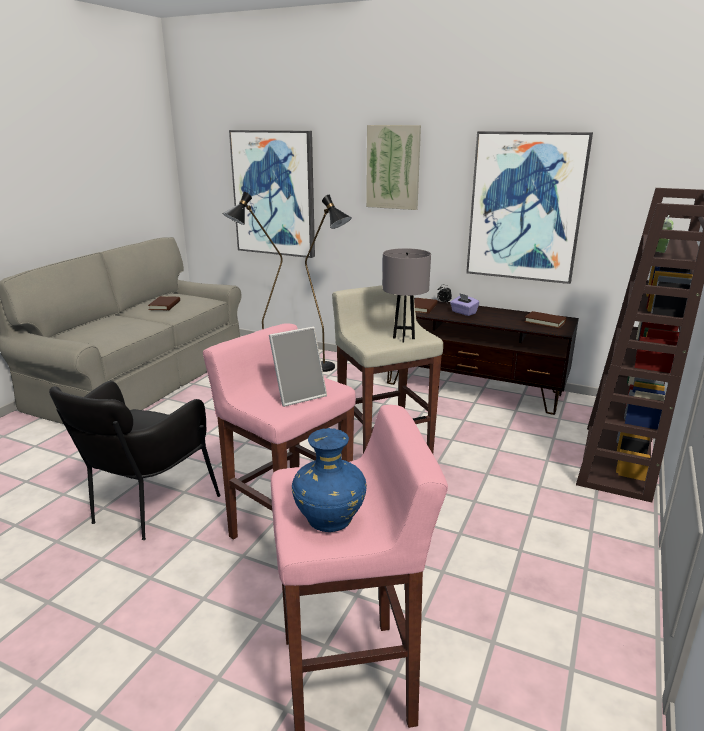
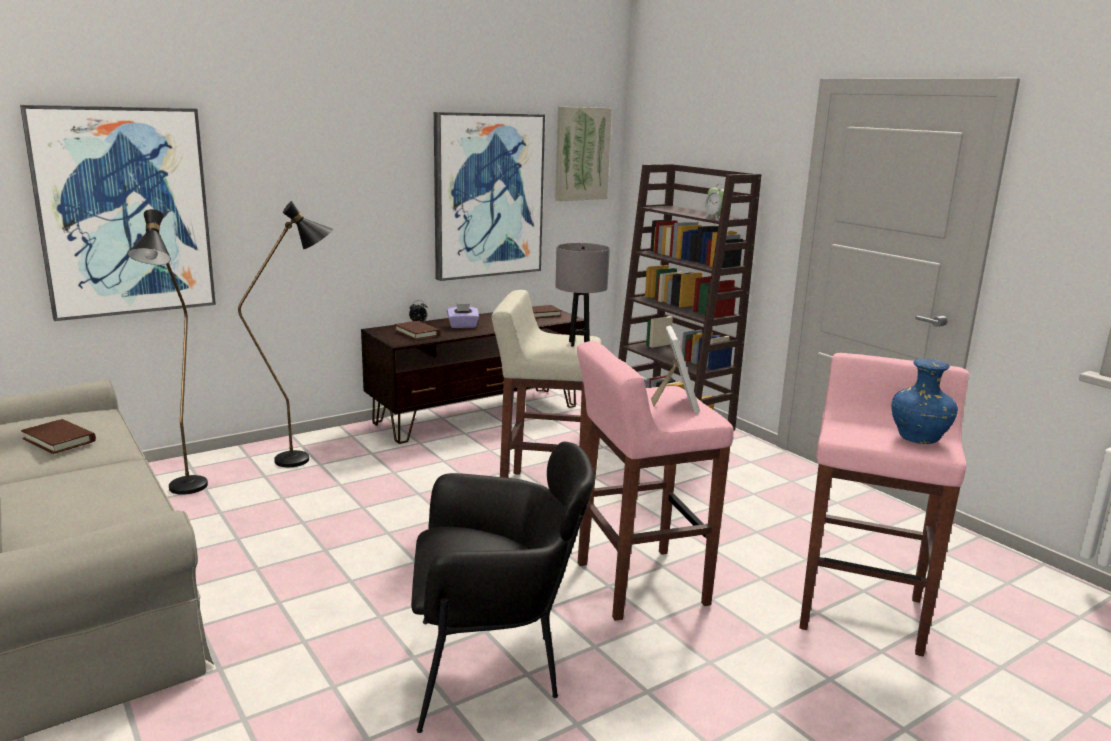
camera: 60 degrees left, 5 degrees down
black armchair [49,381,220,540] -> black armchair turned 60 degrees counterclockwise [411,442,594,733]
picture [366,125,421,210] -> picture moved to [555,107,612,201]

